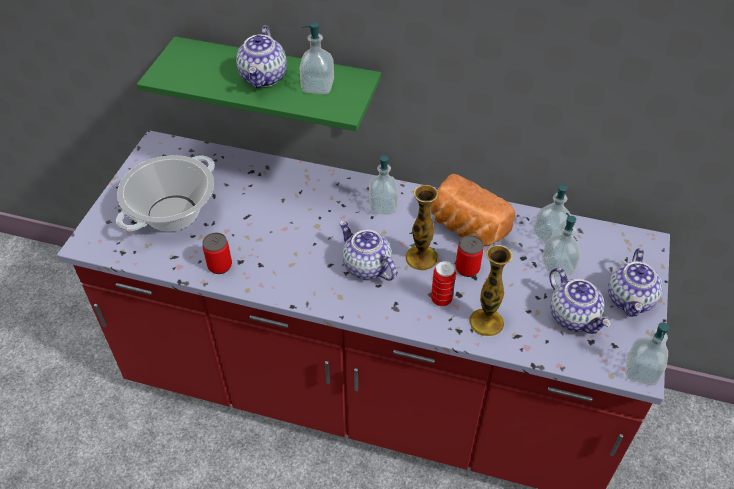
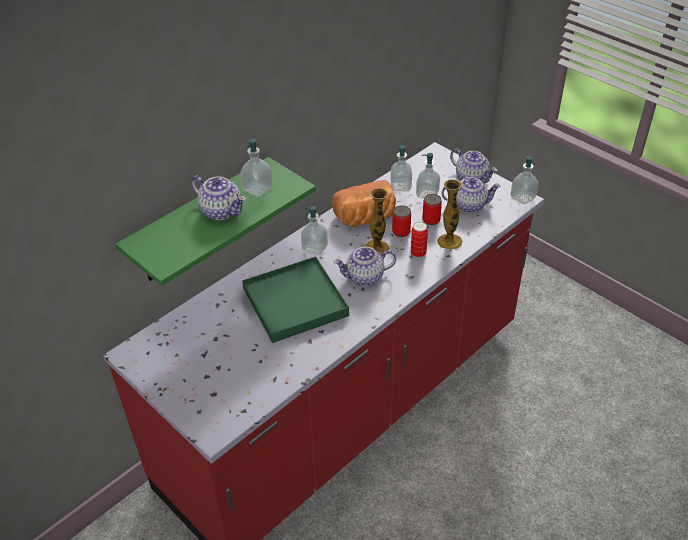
camera: 60 degrees left, 5 degrees down
cooking pot [116,155,215,231] -> none
can [202,233,232,274] -> can moved to [422,194,442,225]
none -> green tray [242,257,349,343]

